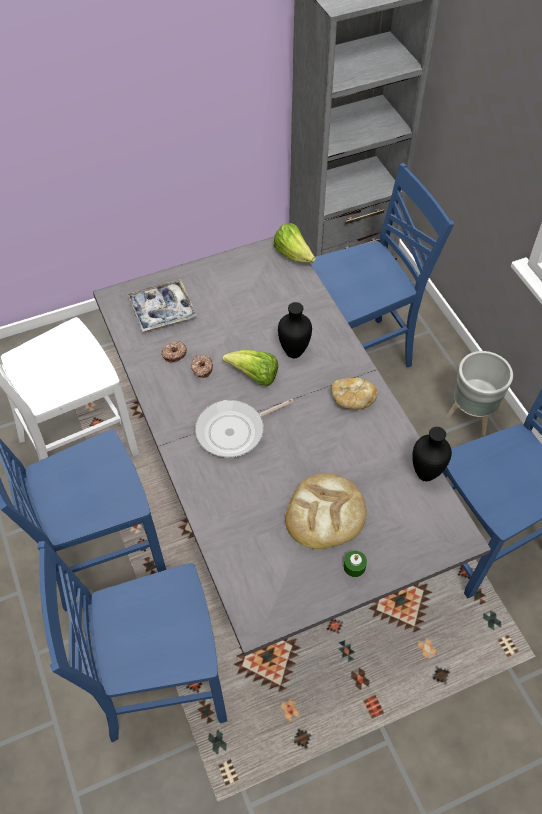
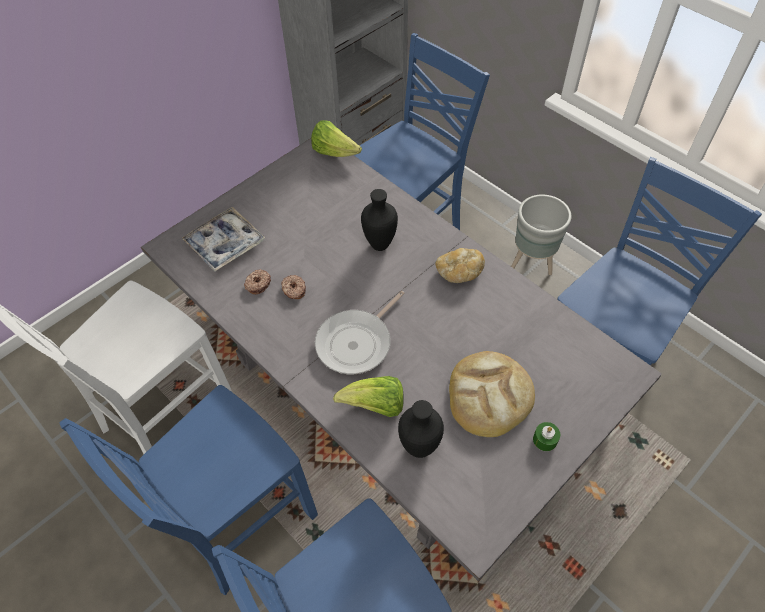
camera: 20 degrees left, 0 degrees up
lettuce [222,350,278,386] -> lettuce moved to [333,376,404,417]
black vase [412,427,452,481] -> black vase moved to [398,400,444,458]

